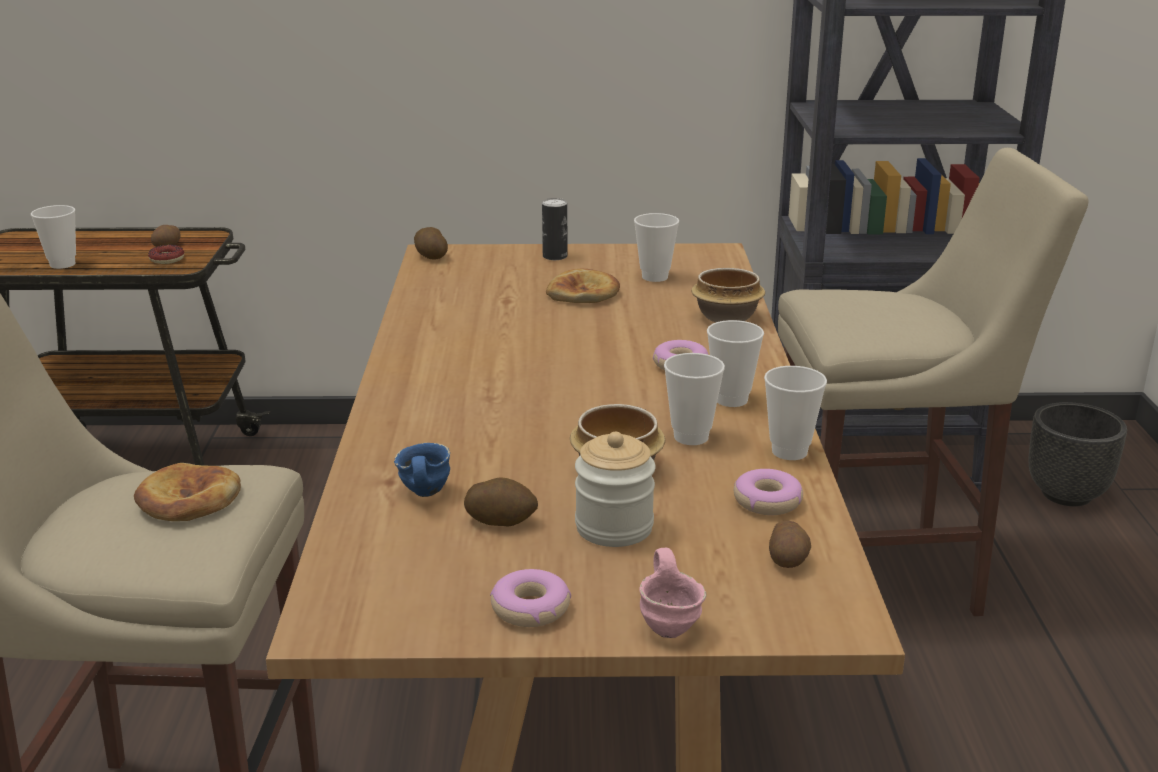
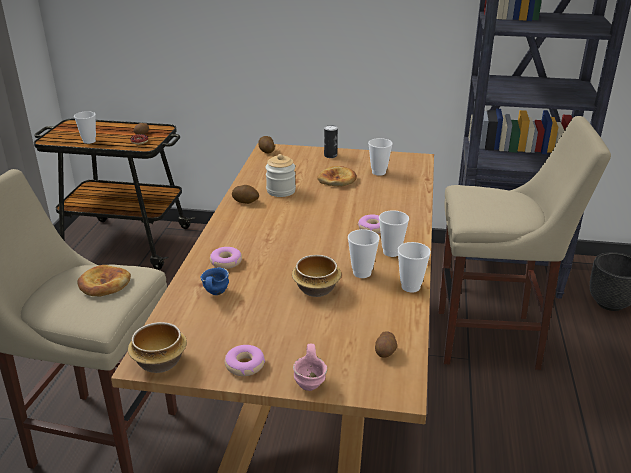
camera: 10 degrees right, 5 degrees up
potato [464,477,538,527] -> potato moved to [232,185,259,204]
jar [575,432,656,547] -> jar moved to [265,154,296,197]
bowl [691,268,765,322] -> bowl moved to [128,322,187,373]
donut [734,469,803,515] -> donut moved to [210,247,242,269]

